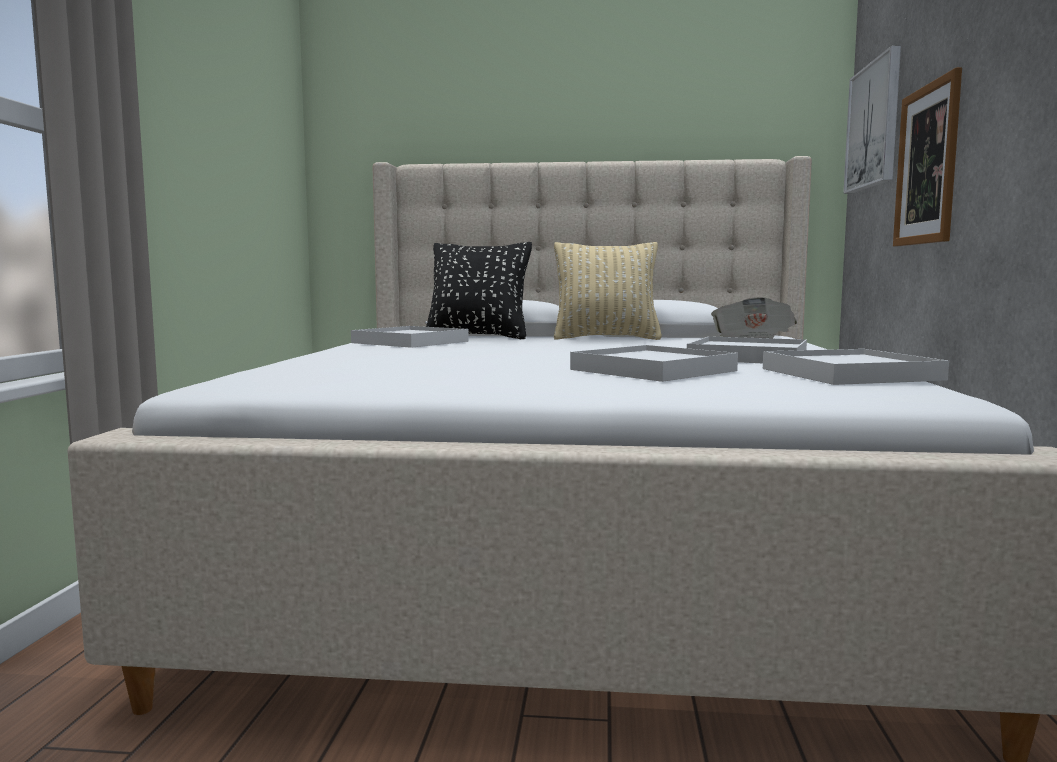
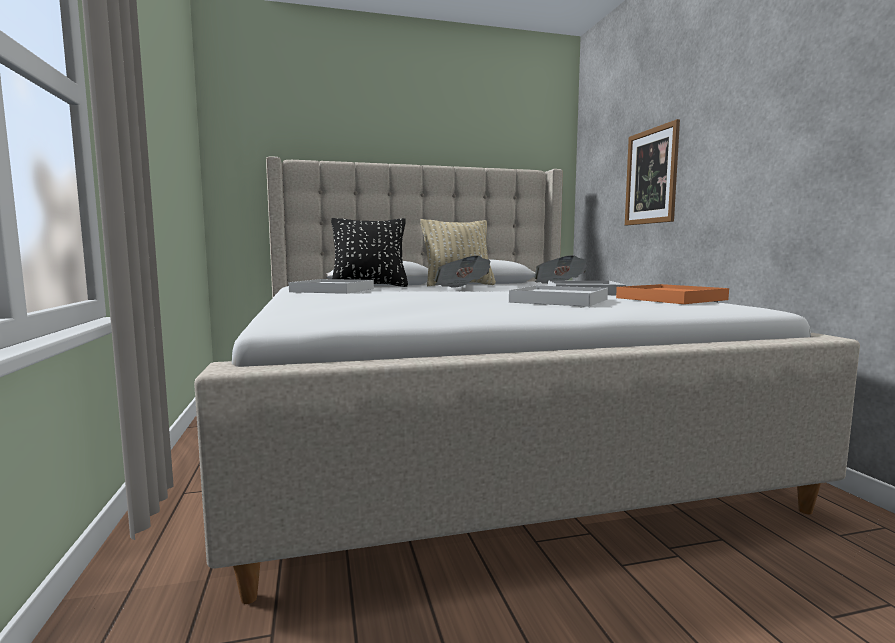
camera: 20 degrees left, 0 degrees up
white tray [763,349,949,385] -> orange tray [616,284,729,304]
picture [843,46,901,194] -> none
none -> newspaper [435,255,491,288]

